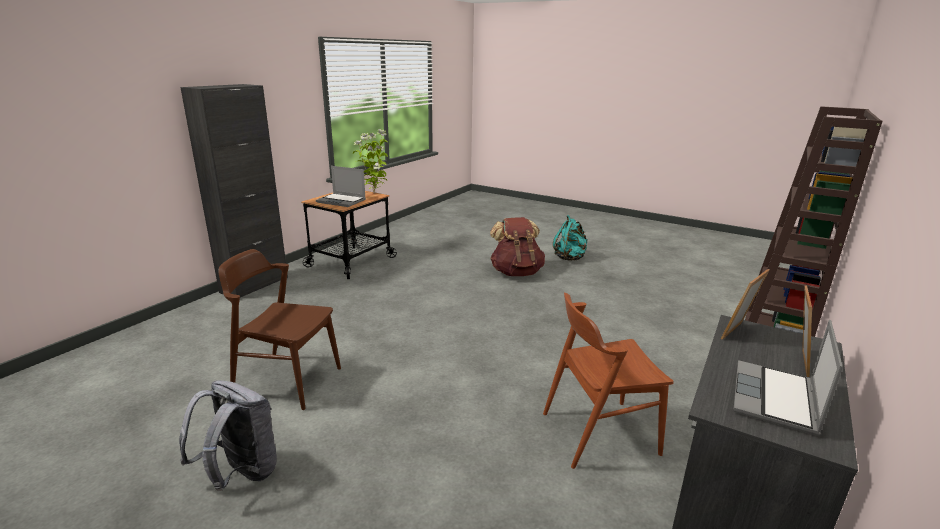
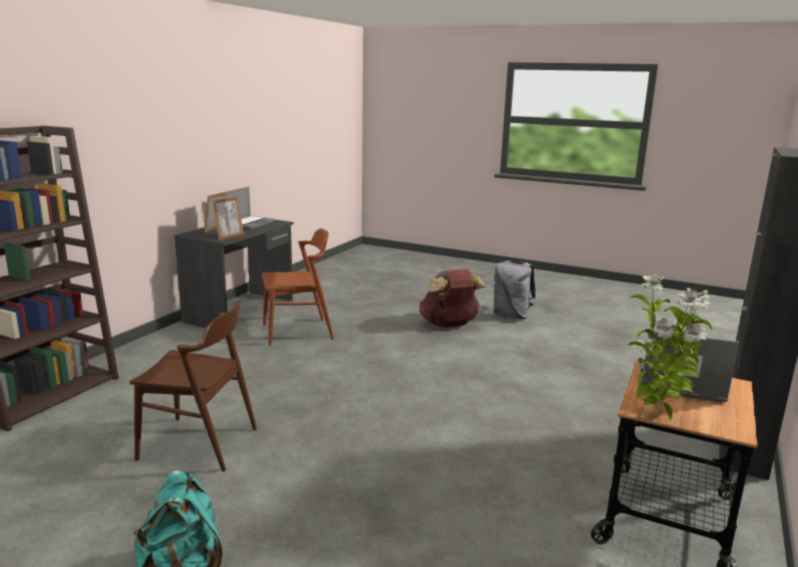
camera: 175 degrees right, 5 degrees down
brown chair [218,249,341,410] -> brown chair moved to [130,301,257,471]
brown backpack [490,217,545,276] -> brown backpack moved to [420,269,485,327]

